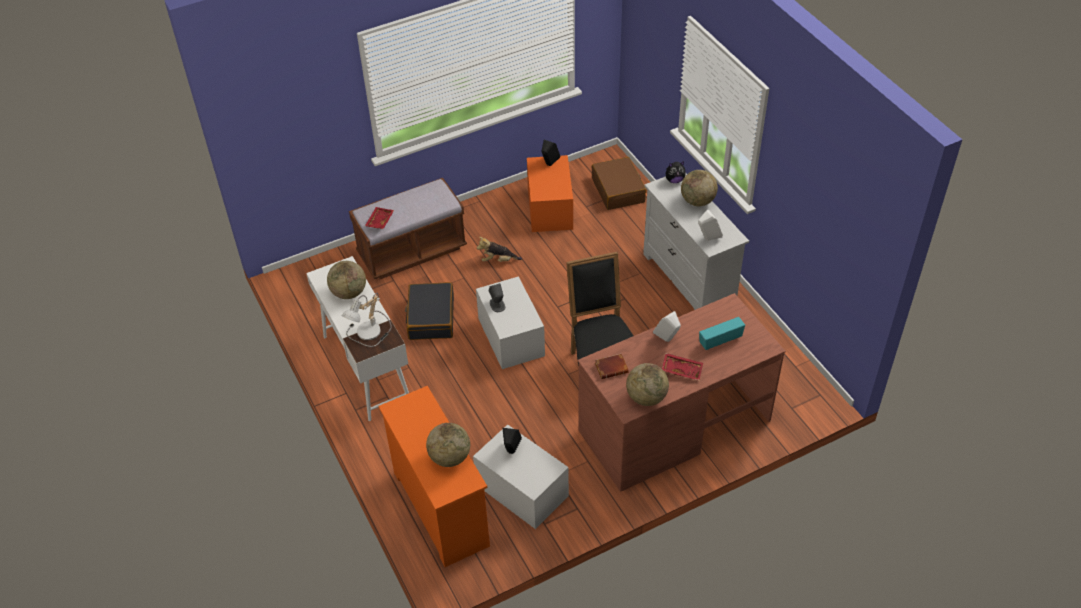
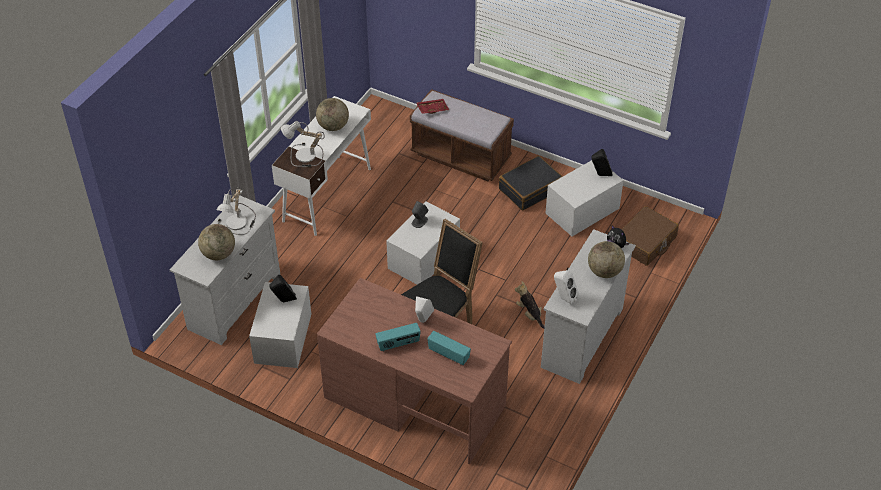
camera: 55 degrees right, 0 degrees up
orange dresser [379,386,490,567] -> white dresser [170,195,280,345]
black suitcase [405,282,454,340] -> black suitcase moved to [499,156,563,210]
plush toy [477,237,522,262] -> plush toy moved to [515,281,545,329]
orange storage box [527,155,573,232] -> white storage box [545,160,624,237]
brown book [595,354,629,379] -> none
globe [626,363,669,406] -> none
red tray [662,353,703,381] -> radio [375,323,421,351]
none -> table lamp [217,186,256,235]

